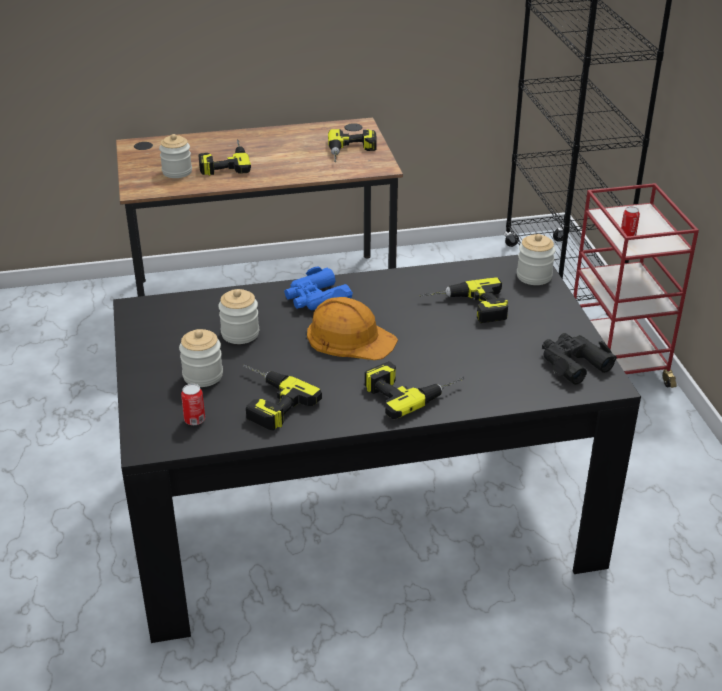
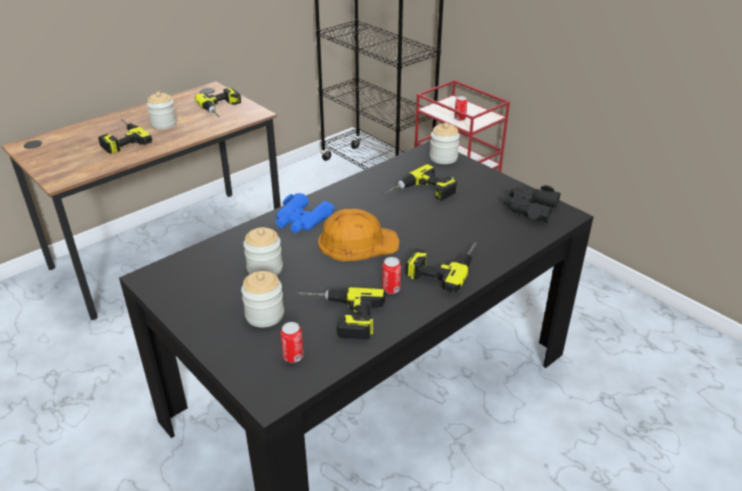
camera: 30 degrees left, 0 degrees up
jar [159,134,192,178] -> jar moved to [147,92,177,129]
none -> can [382,257,401,294]

